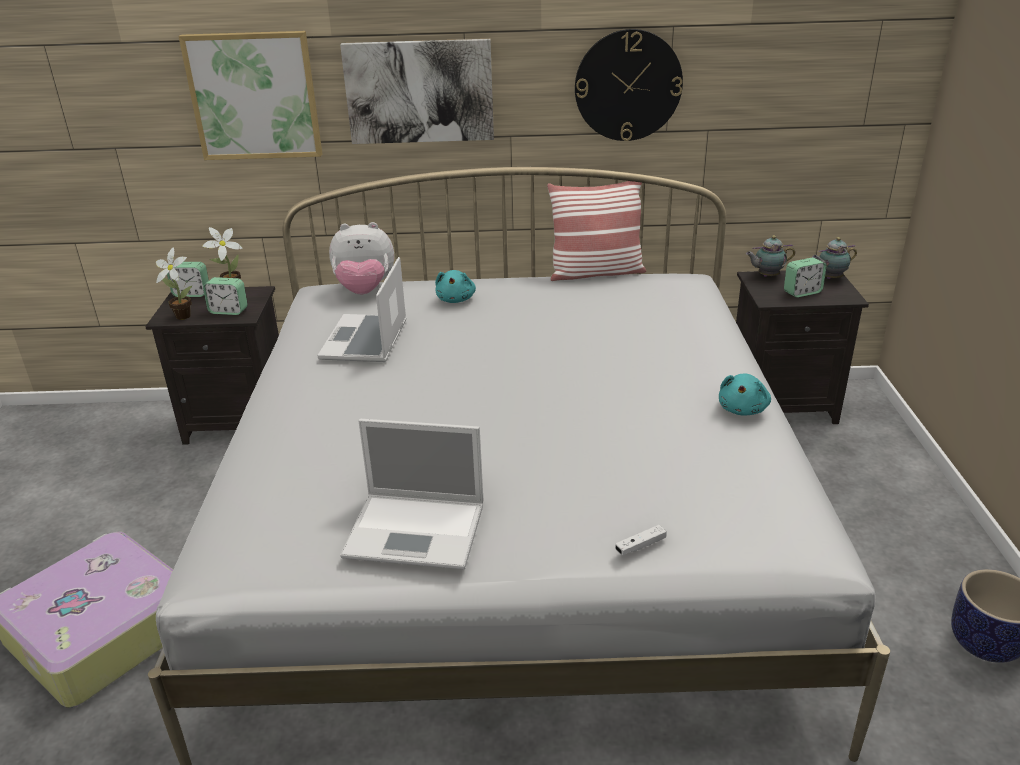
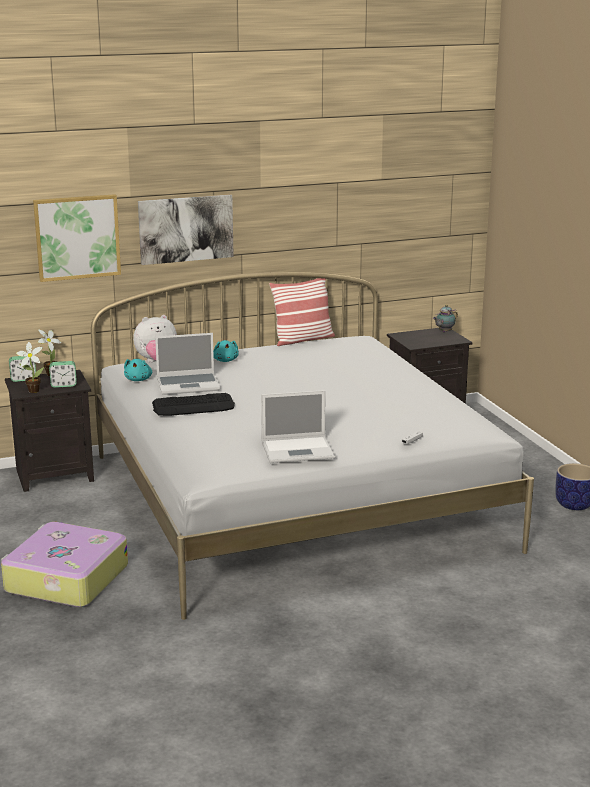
camera: 20 degrees left, 10 degrees down
laptop [317,257,406,362] -> laptop turned 90 degrees counterclockwise [155,333,220,395]
wall clock [575,29,683,141] -> none
turquoise plush toy [719,374,771,416] -> turquoise plush toy moved to [124,359,152,381]
teapot [746,235,795,277] -> none
alarm clock [784,257,826,298] -> none
none -> keyboard [152,393,235,416]

